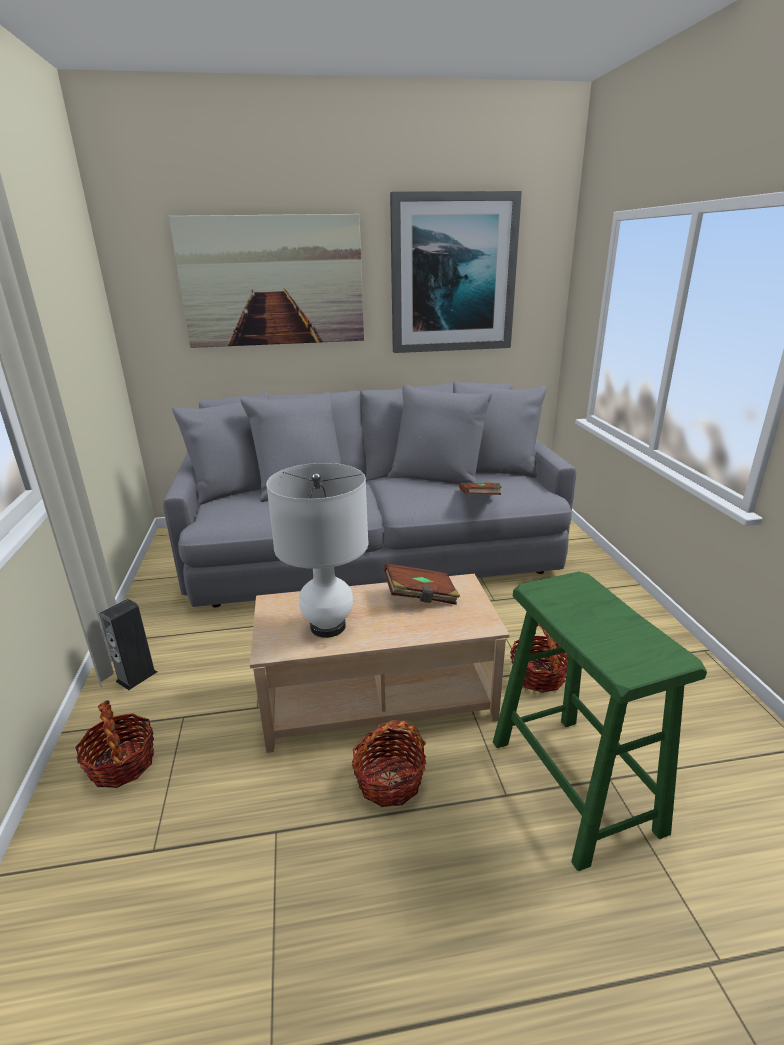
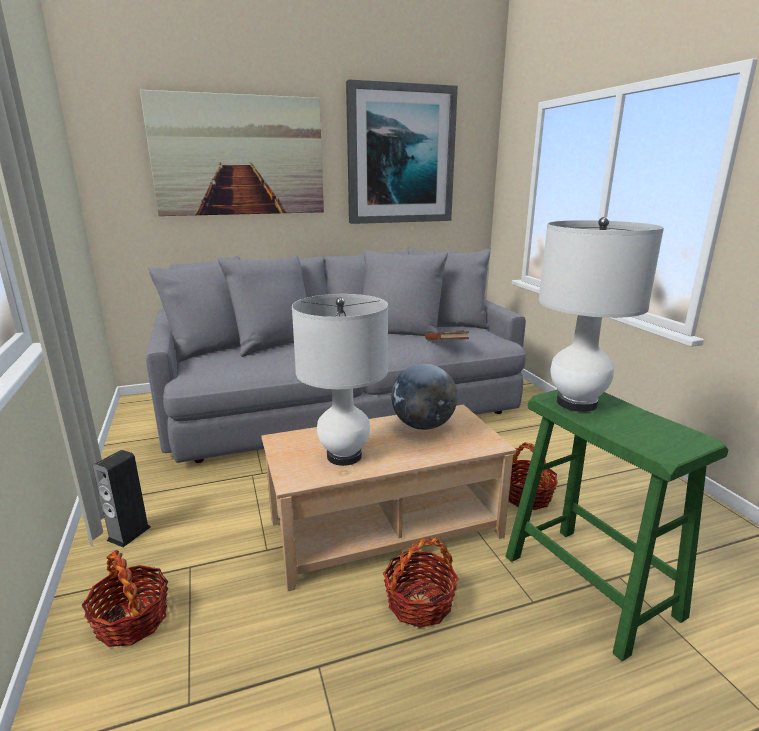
camera: 10 degrees left, 5 degrees down
brown book [383,563,460,605] -> globe [391,364,457,430]
none -> white table lamp [538,217,664,412]

